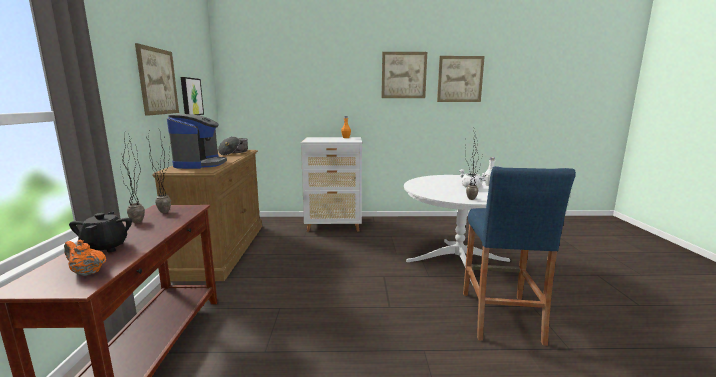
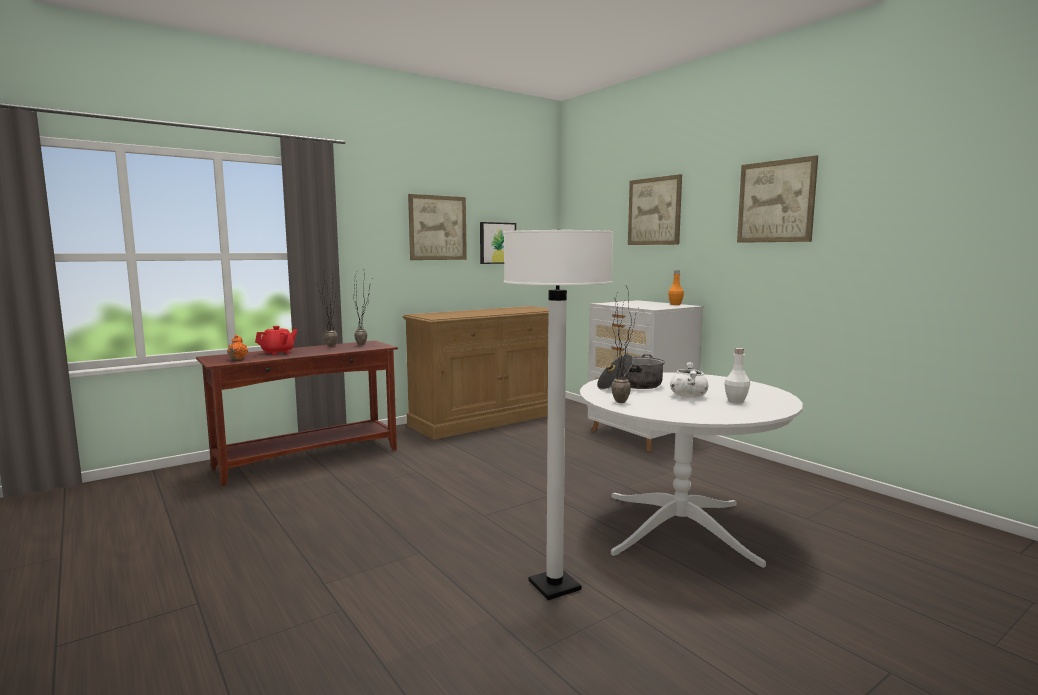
camera: 55 degrees right, 5 degrees down
black teapot [69,212,132,252] -> red teapot [255,326,298,355]
coffee machine [167,114,227,169] -> none
cooking pot [218,136,248,155] -> cooking pot moved to [597,354,665,390]
picture [437,56,485,102] -> picture moved to [628,174,682,245]
blue stool [463,166,576,346] -> white floor lamp [504,229,613,600]

